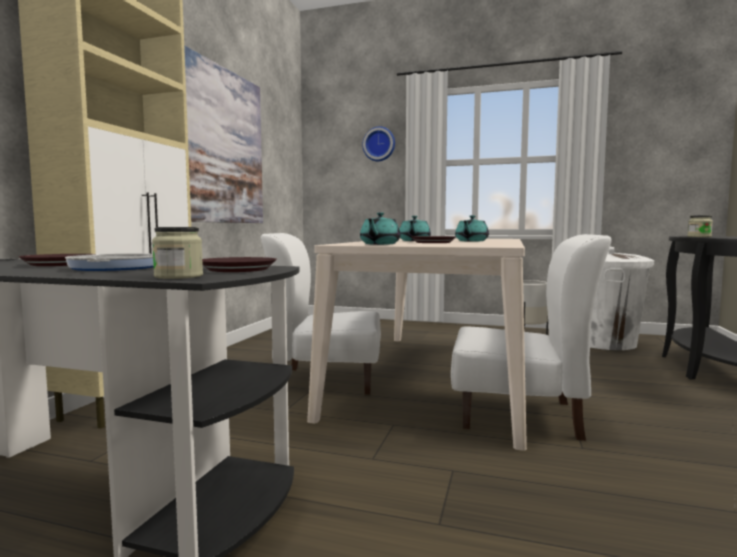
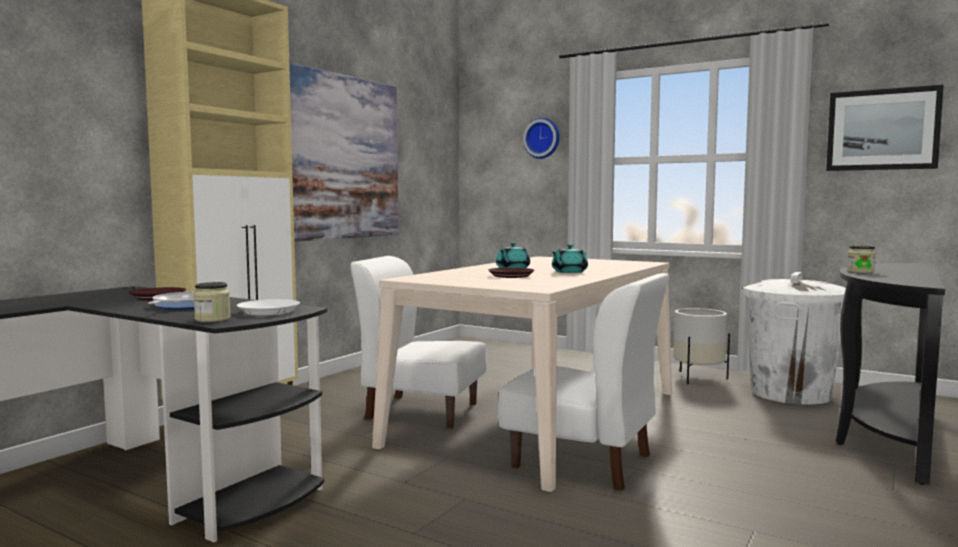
camera: 15 degrees right, 0 degrees up
brown plate [202,257,277,272] -> white plate [237,299,300,315]
turquoise teapot [360,212,401,245] -> none
none -> picture [826,85,944,171]

